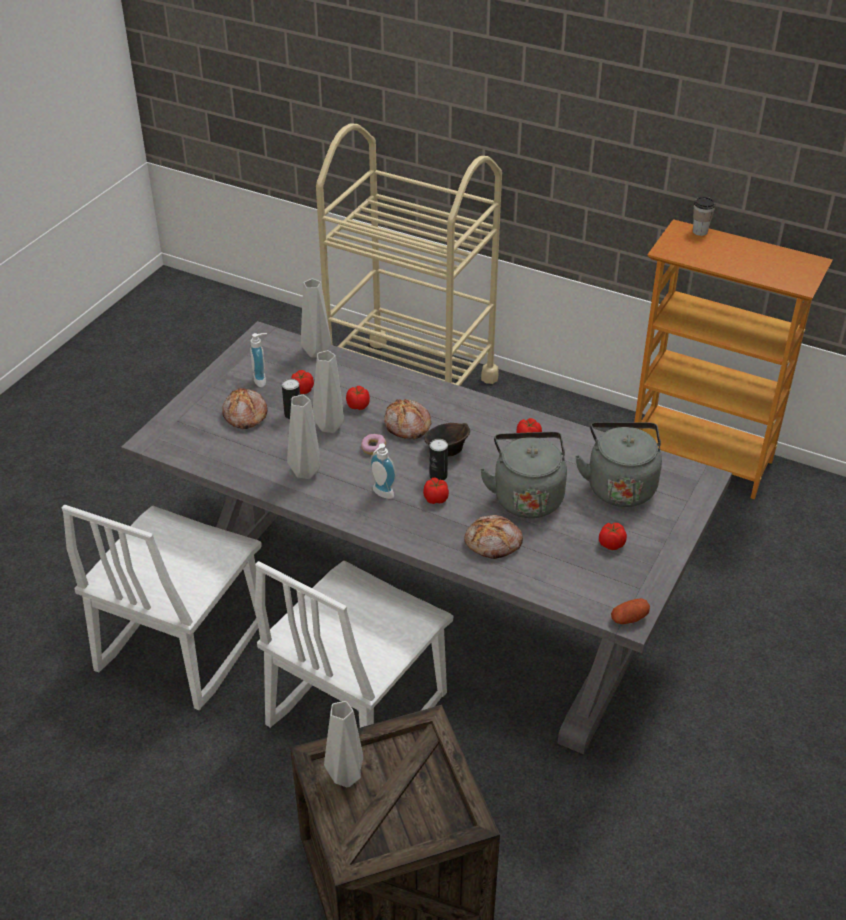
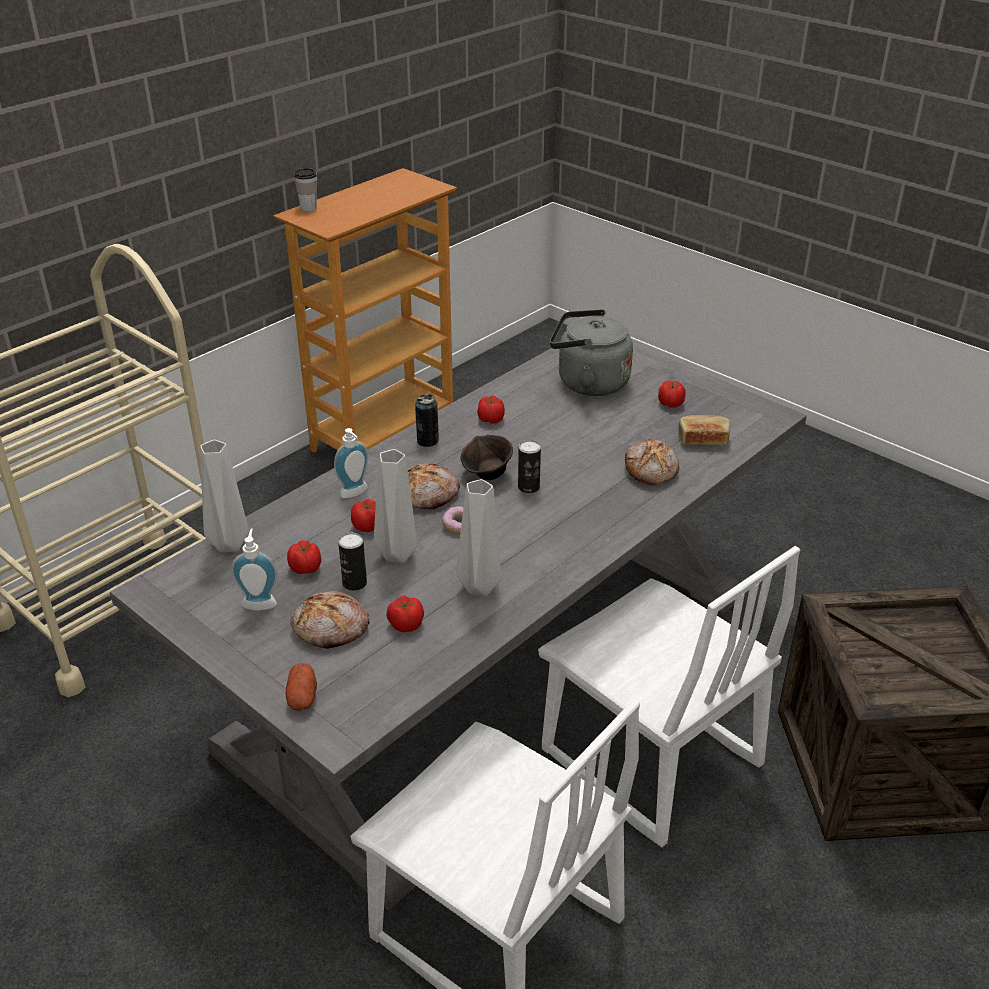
camera: 75 degrees left, 5 degrees down
grey vase [324,701,363,787] -> none
soap dispenser [370,444,396,499] -> soap dispenser moved to [334,428,369,498]
tomato [423,478,449,504] -> tomato moved to [386,595,424,632]
grey kettle [480,432,567,518] -> none
potato [611,598,650,624] -> potato moved to [285,663,317,711]
none -> can [415,394,439,447]
none -> bread [678,415,731,446]

